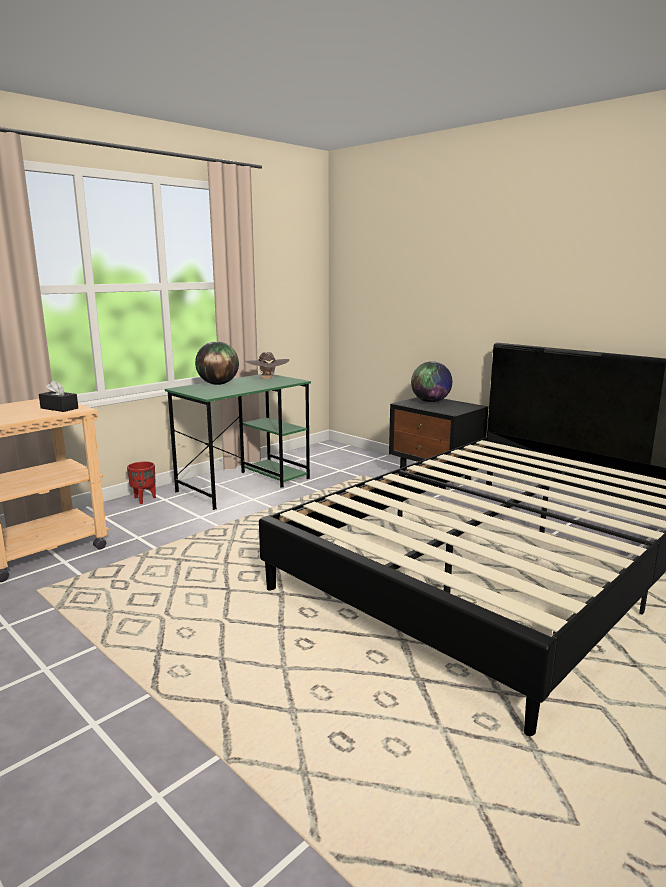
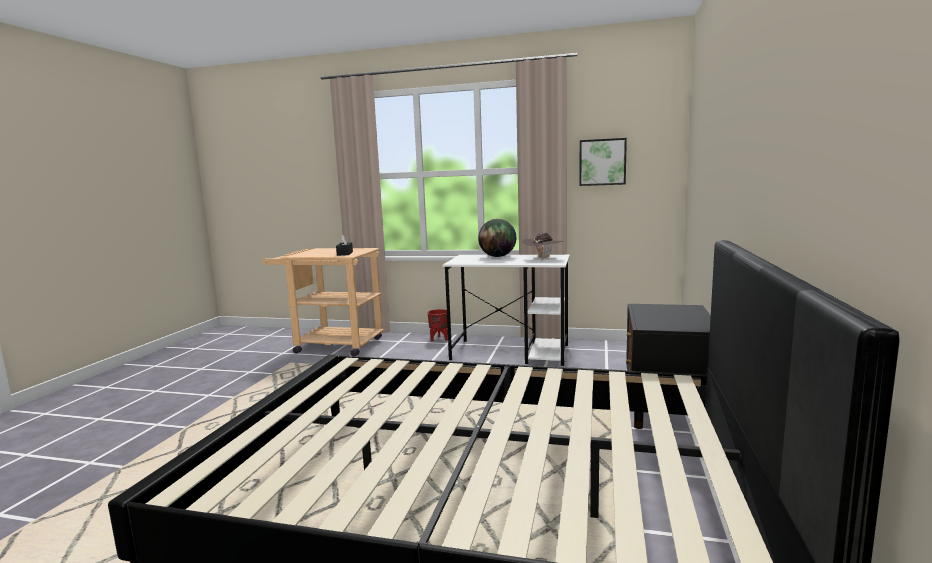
camera: 60 degrees right, 5 degrees down
green desk [165,374,311,510] -> white desk [443,255,570,366]
globe [411,361,452,402] -> none
none -> picture [579,138,627,186]

